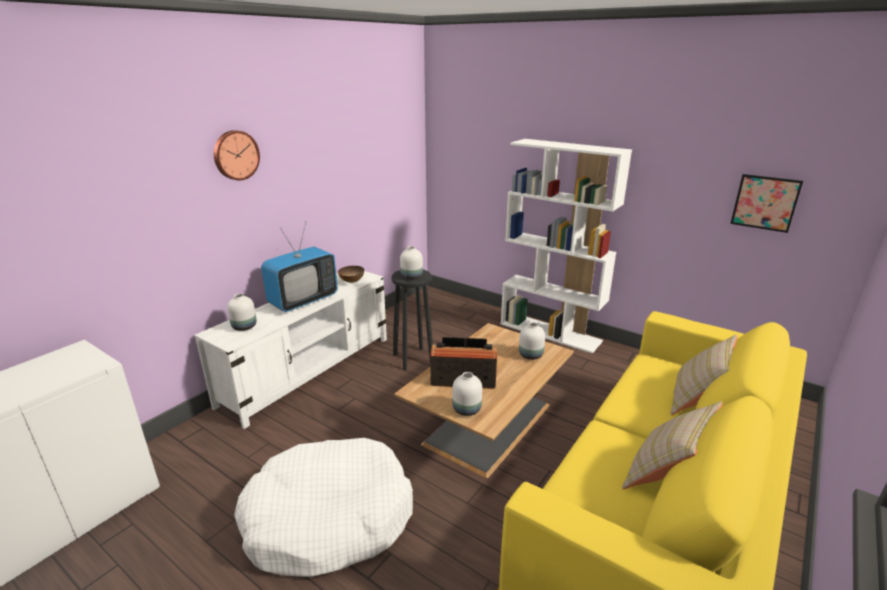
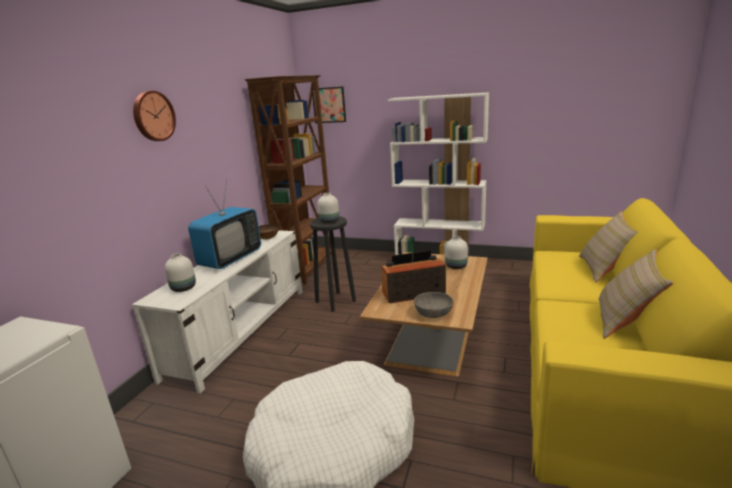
camera: 15 degrees left, 5 degrees down
white vase [452,372,482,416] -> grey bowl [414,292,454,318]
picture [730,174,803,233] -> picture moved to [312,87,346,123]
none -> brown bookcase [245,75,332,285]

